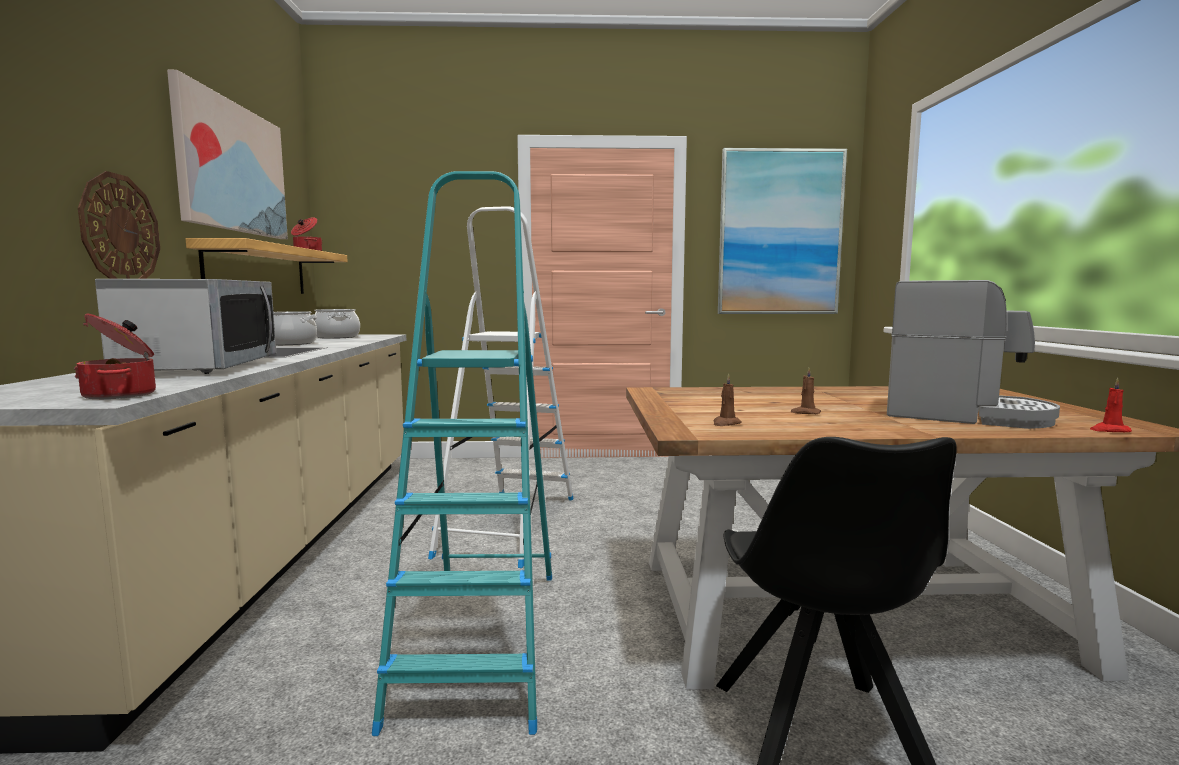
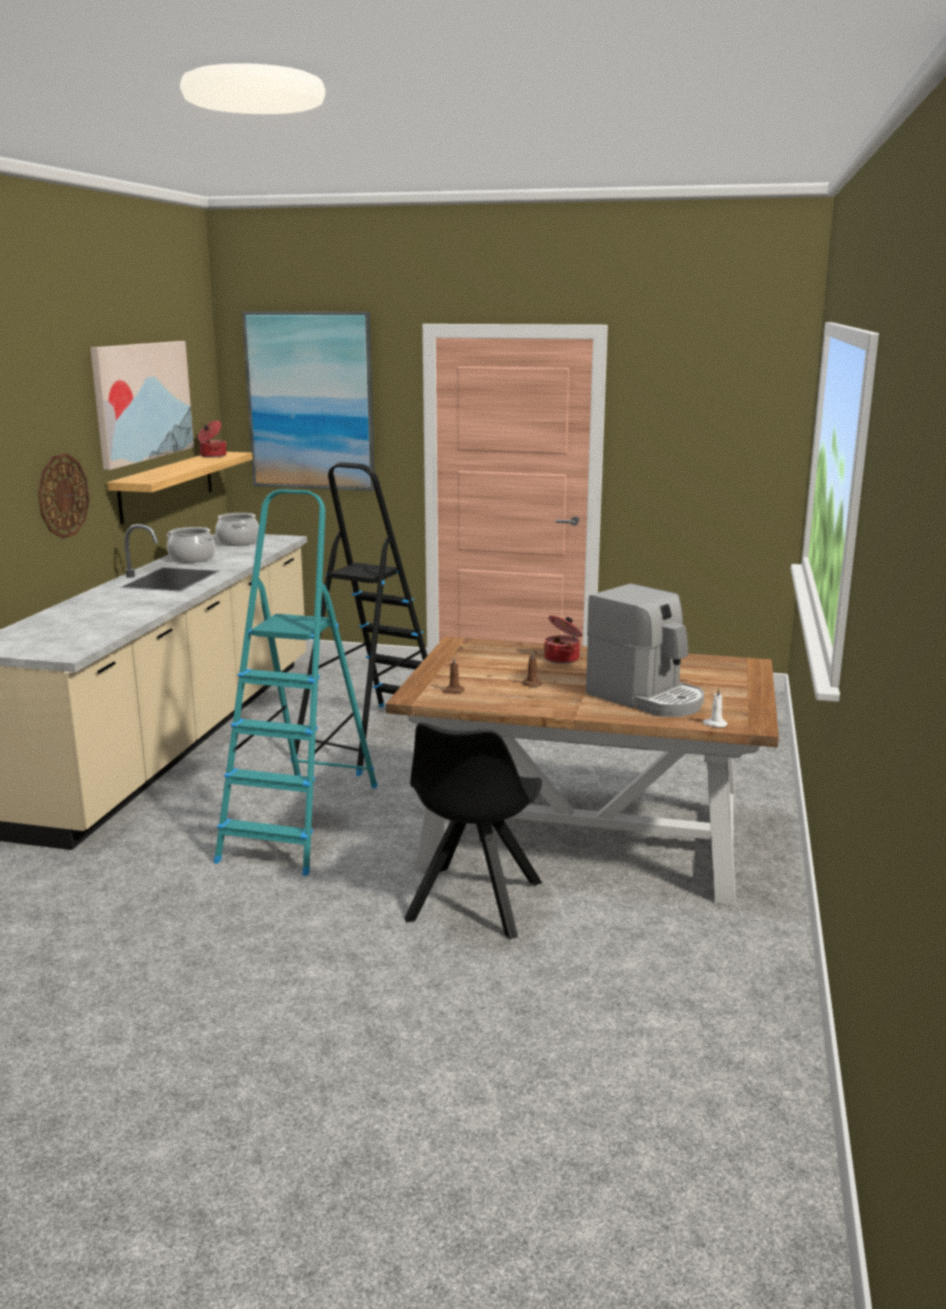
camera: 15 degrees right, 10 degrees up
cooking pot [74,314,156,399] -> cooking pot moved to [544,616,582,664]
microwave [95,279,276,374] -> none
white step ladder [428,206,573,568] -> black step ladder [290,462,428,776]
picture [718,148,847,314] -> picture moved to [242,312,375,491]
red candle [1090,378,1132,432] -> white candle [703,687,728,727]

